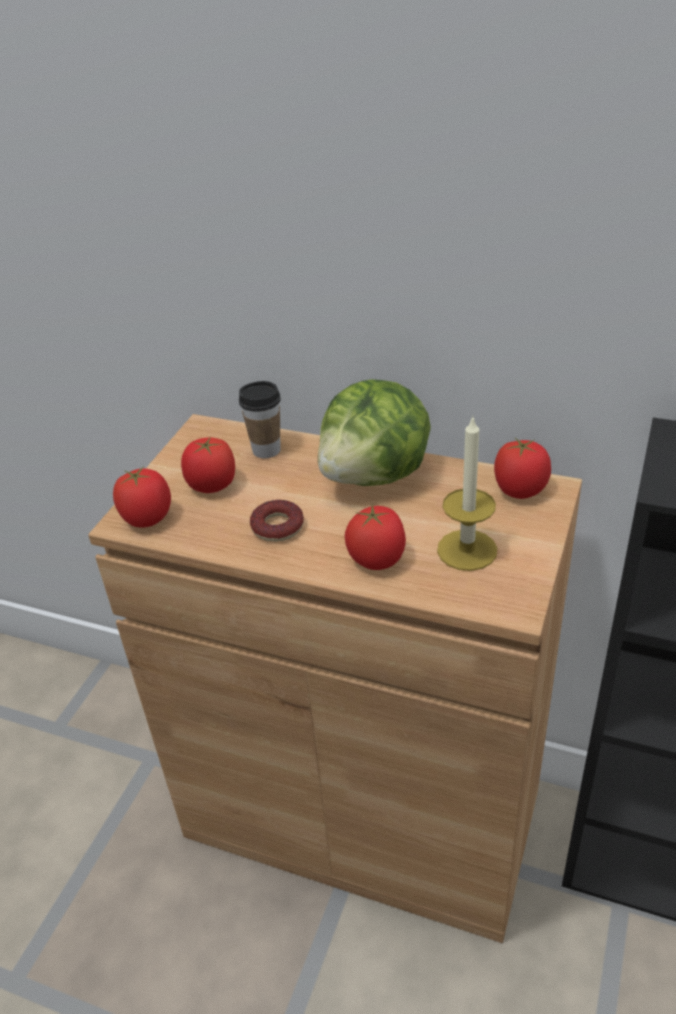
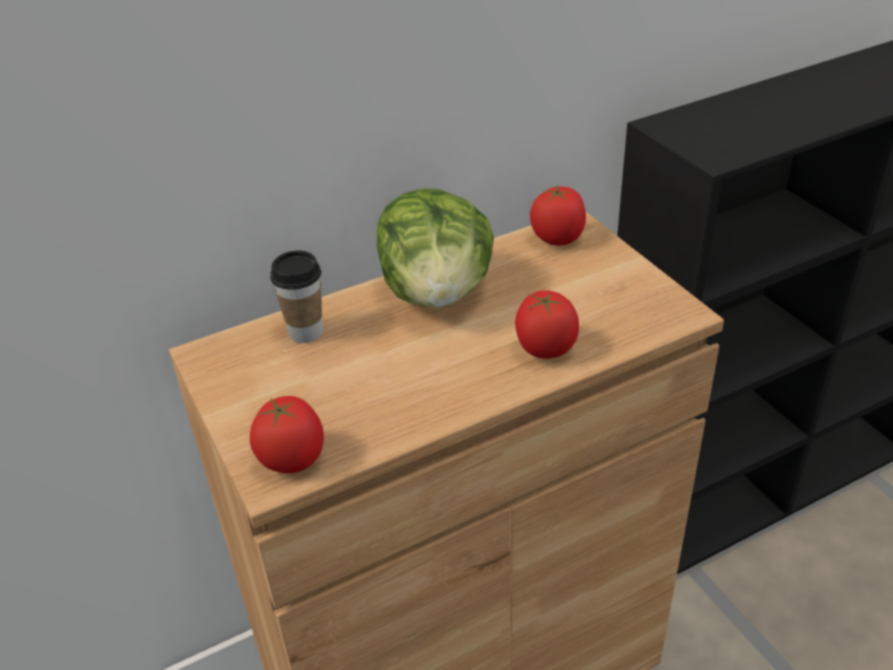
camera: 50 degrees left, 0 degrees up
tomato [181,437,235,493] -> none
donut [250,500,304,542] -> none
candle [437,415,497,571] -> none

